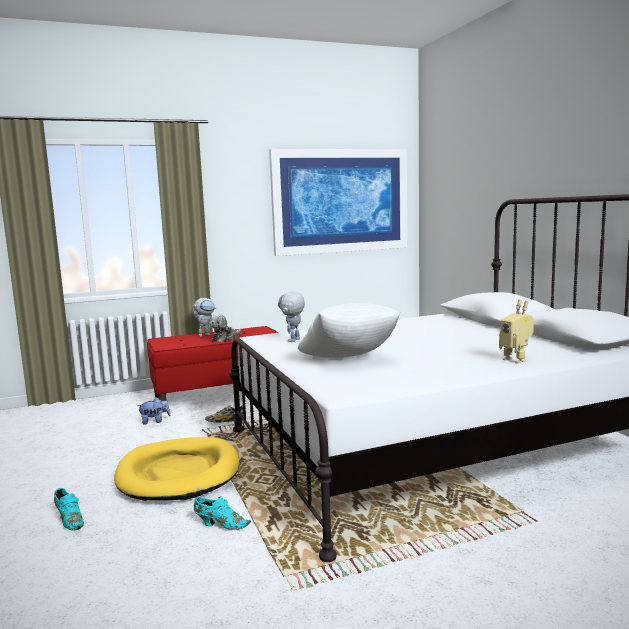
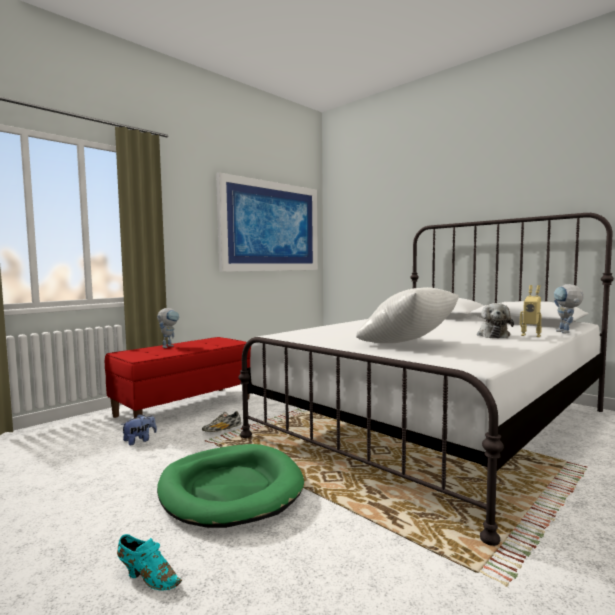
camera: 25 degrees left, 5 degrees down
yellow dog bed [114,437,239,501] -> green dog bed [157,444,304,528]
turquoise shoe [194,496,251,530] -> none
plush toy [210,314,242,342] -> plush toy moved to [477,303,514,338]
toy robot [278,291,305,342] -> toy robot moved to [554,284,584,333]

